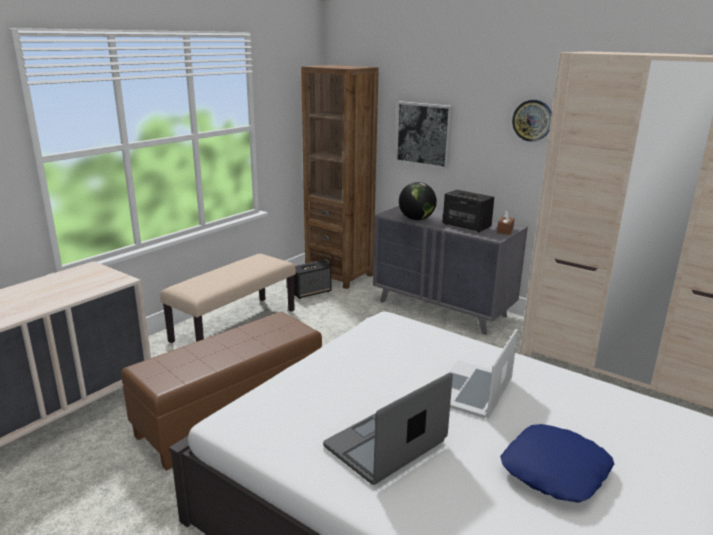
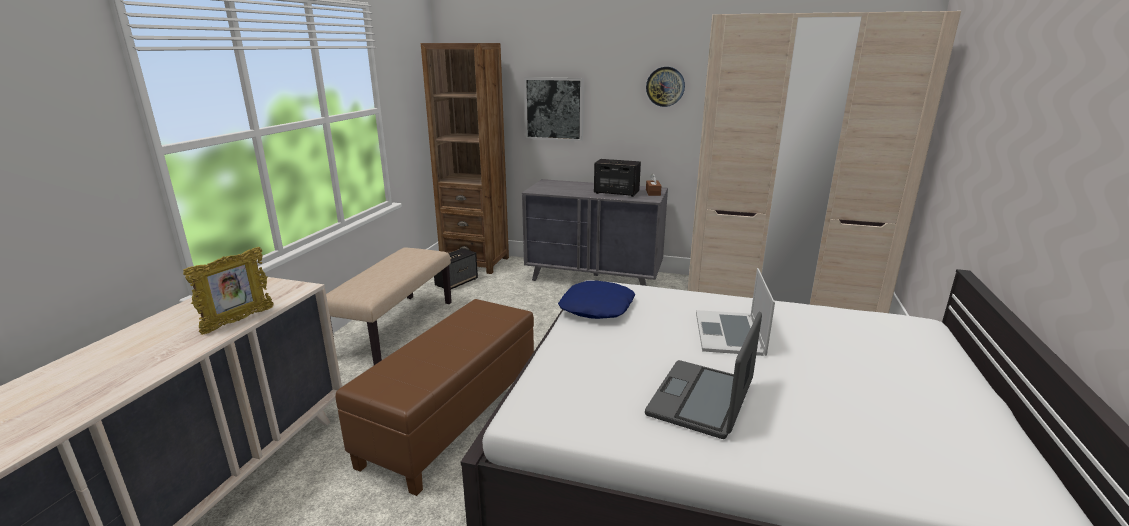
camera: 20 degrees left, 0 degrees up
globe [399,182,437,220] -> none
blue pillow [500,424,614,503] -> blue pillow moved to [558,281,635,319]
none -> picture frame [183,247,274,335]

